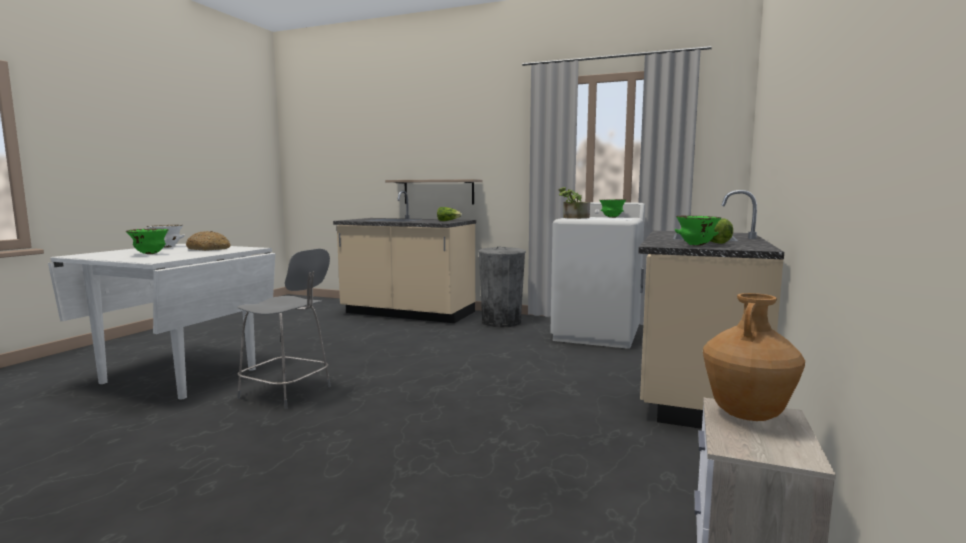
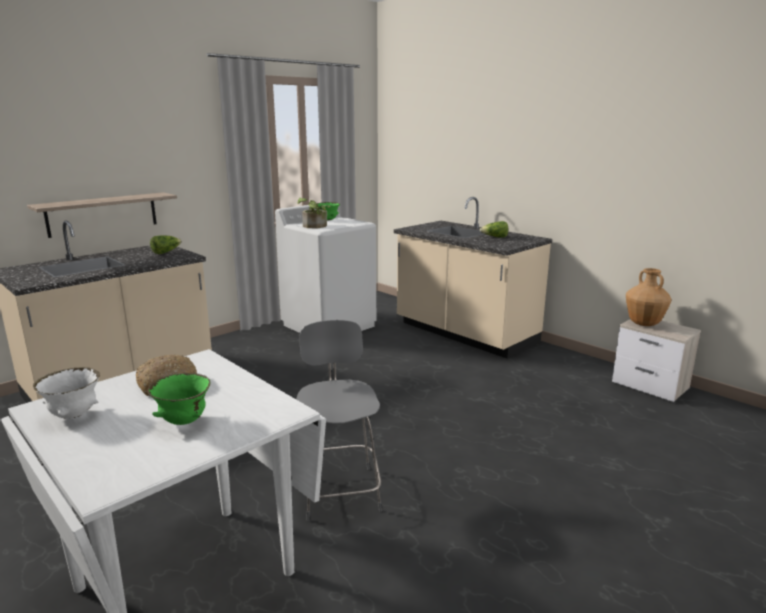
camera: 65 degrees left, 10 degrees up
grey chair [237,249,331,409] -> grey chair turned 60 degrees counterclockwise [296,320,382,521]
grey trash can [478,247,526,327] -> none
green bowl [675,215,721,246] -> none

